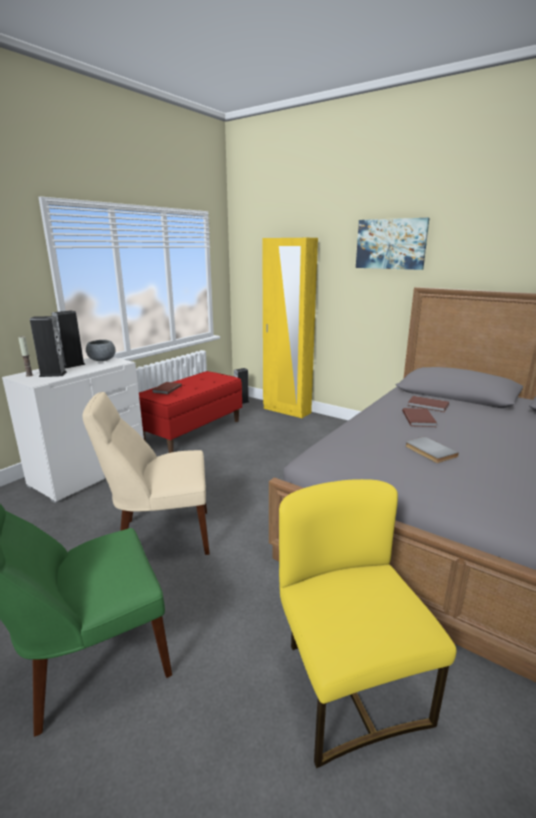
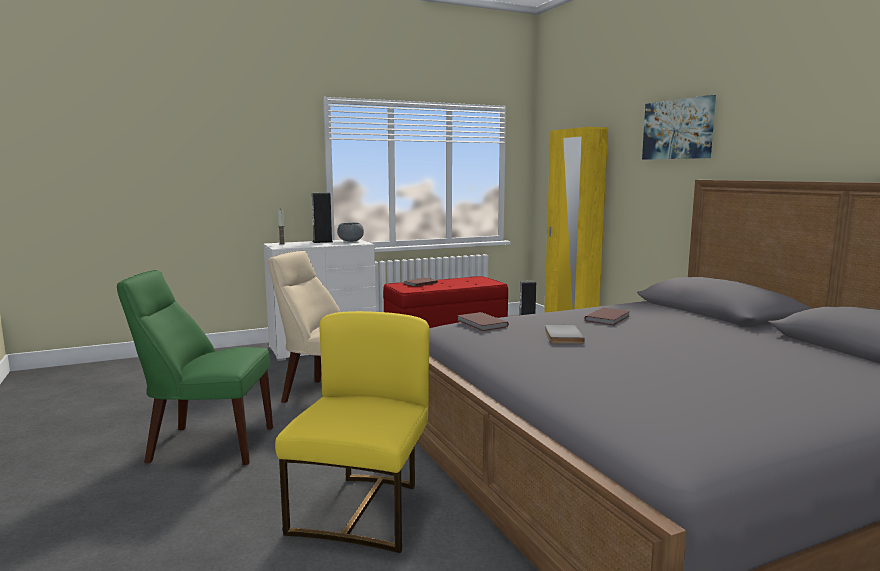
camera: 30 degrees right, 10 degrees down
speaker [30,316,67,377] -> none
brown book [408,396,449,412] -> brown book moved to [457,312,509,331]

